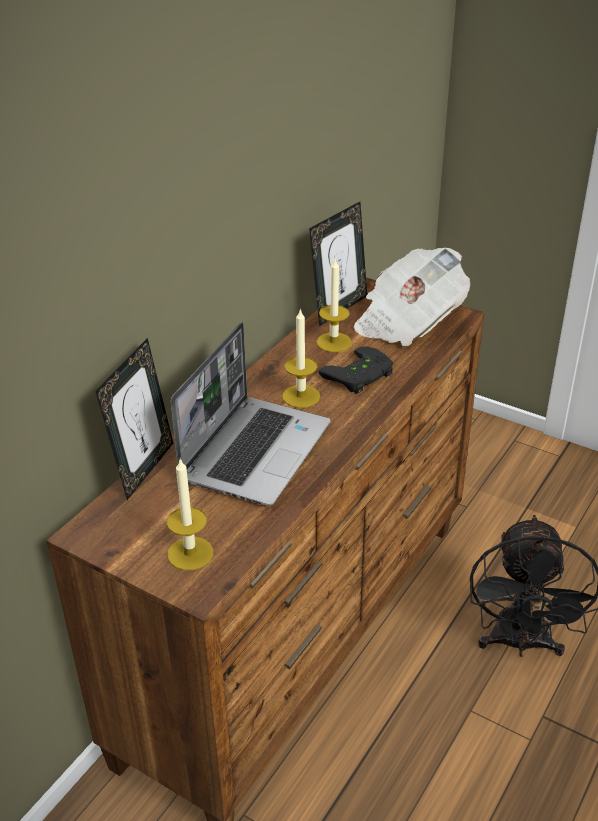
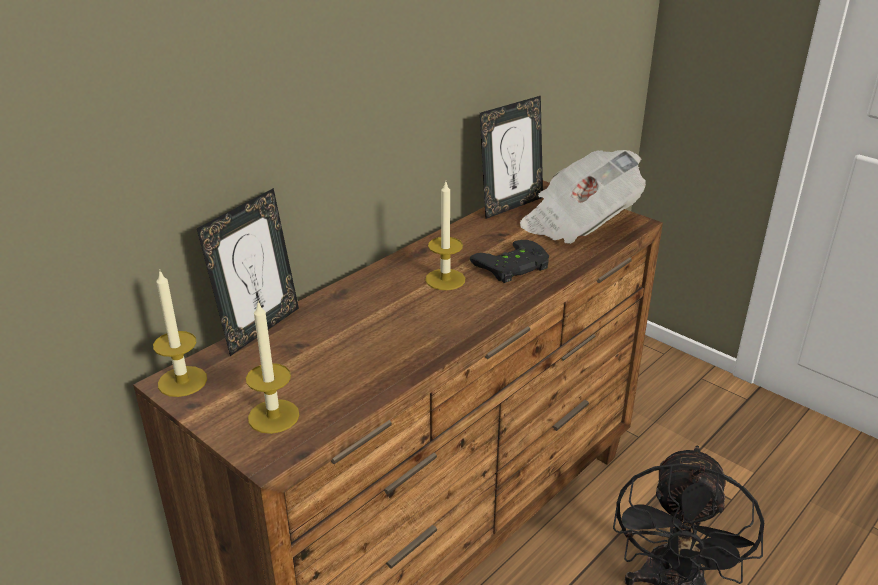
camera: 10 degrees right, 5 degrees down
laptop [171,322,330,506] -> none
candle [316,259,352,352] -> candle moved to [153,272,207,397]

